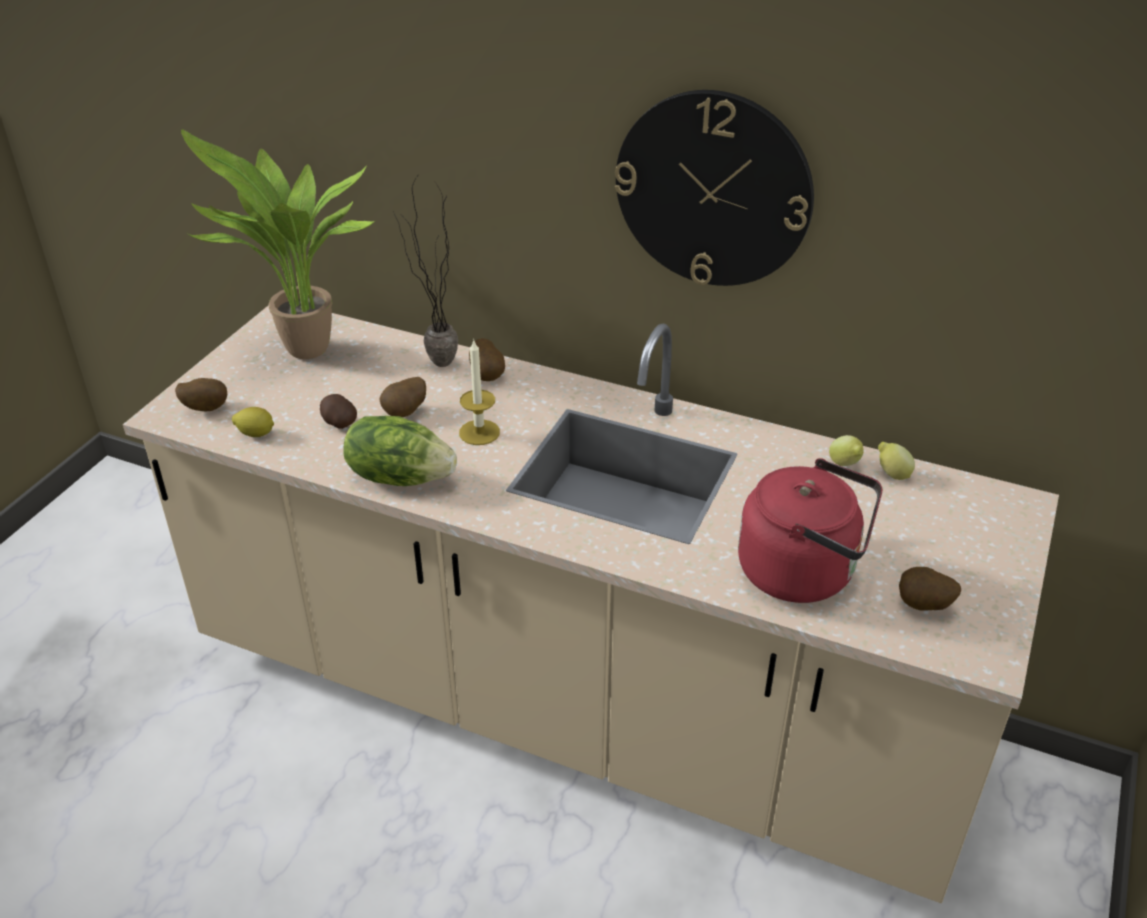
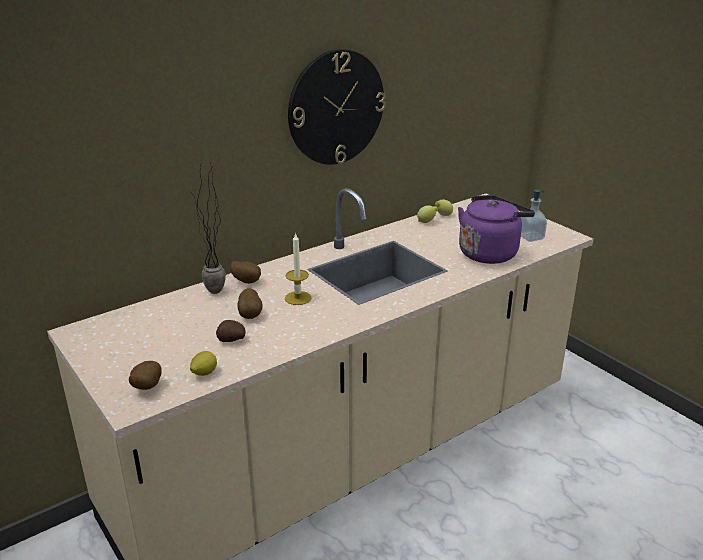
camera: 60 degrees left, 10 degrees down
potted plant [181,130,375,359] -> none
lettuce [343,416,457,486] -> none
red kettle [738,458,882,603] -> purple kettle [458,195,535,264]
potato [899,567,961,611] -> soap dispenser [520,190,547,242]

